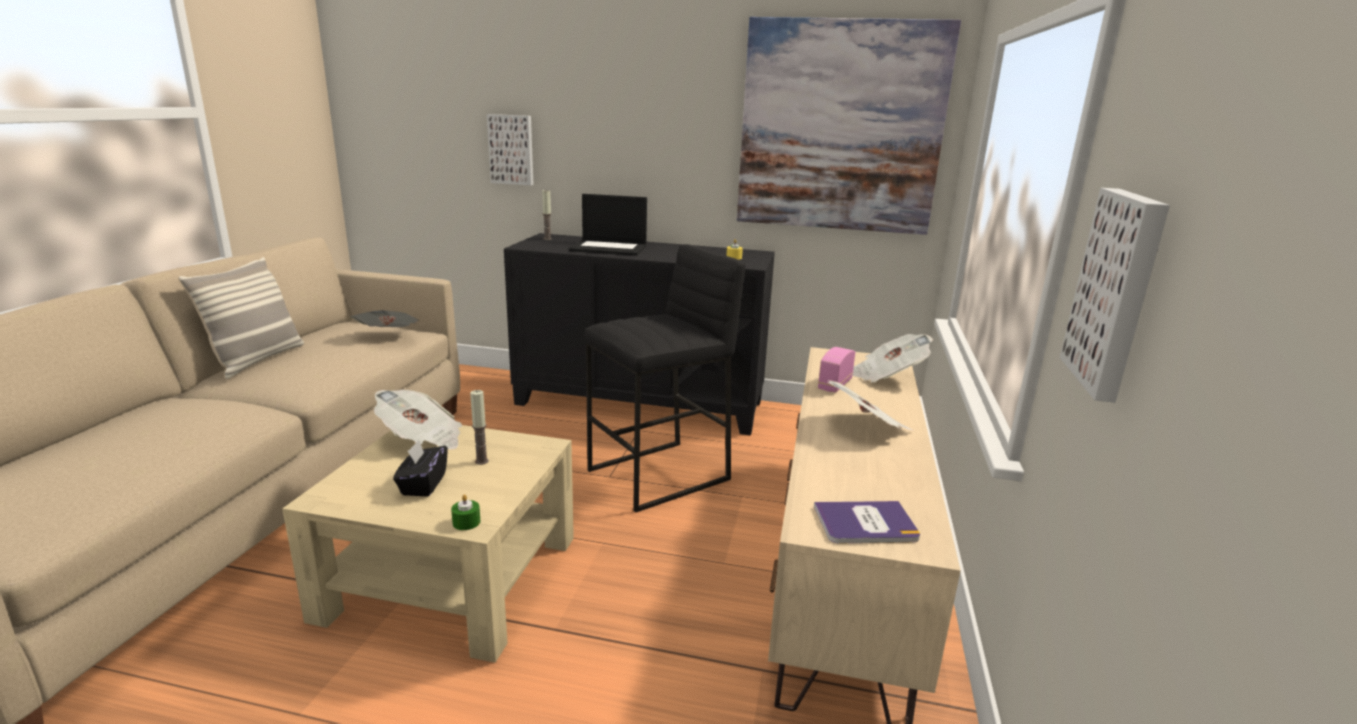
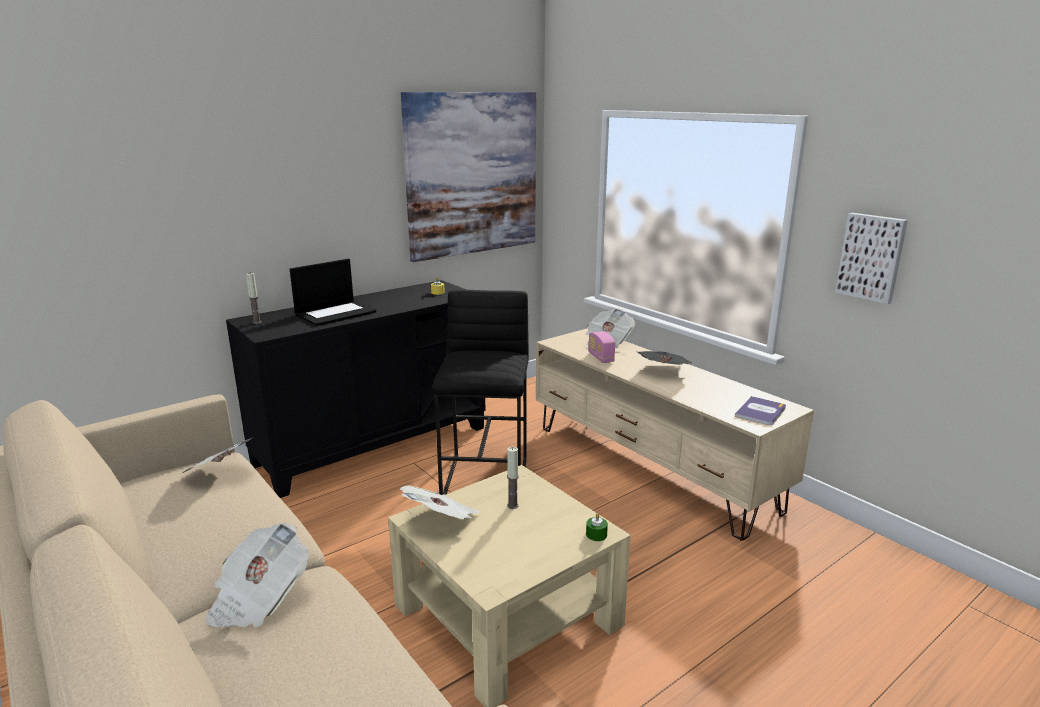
camera: 50 degrees left, 0 degrees up
pillow [178,257,304,379] -> none
black tissue box [393,440,448,496] -> none
picture [487,114,534,186] -> none
none -> newspaper [205,523,308,628]

